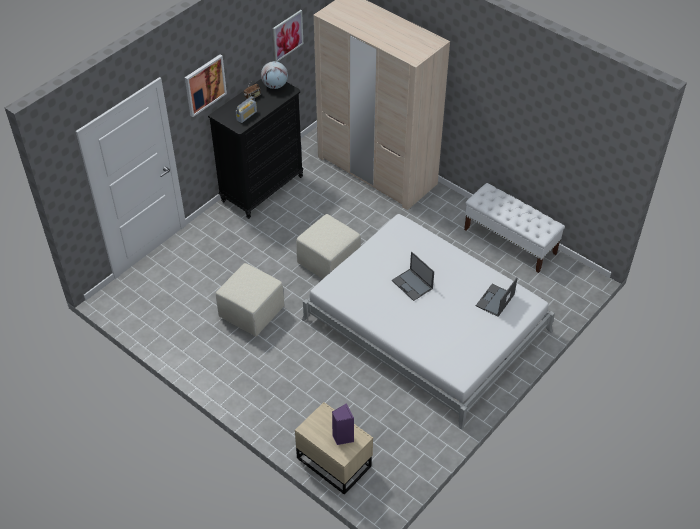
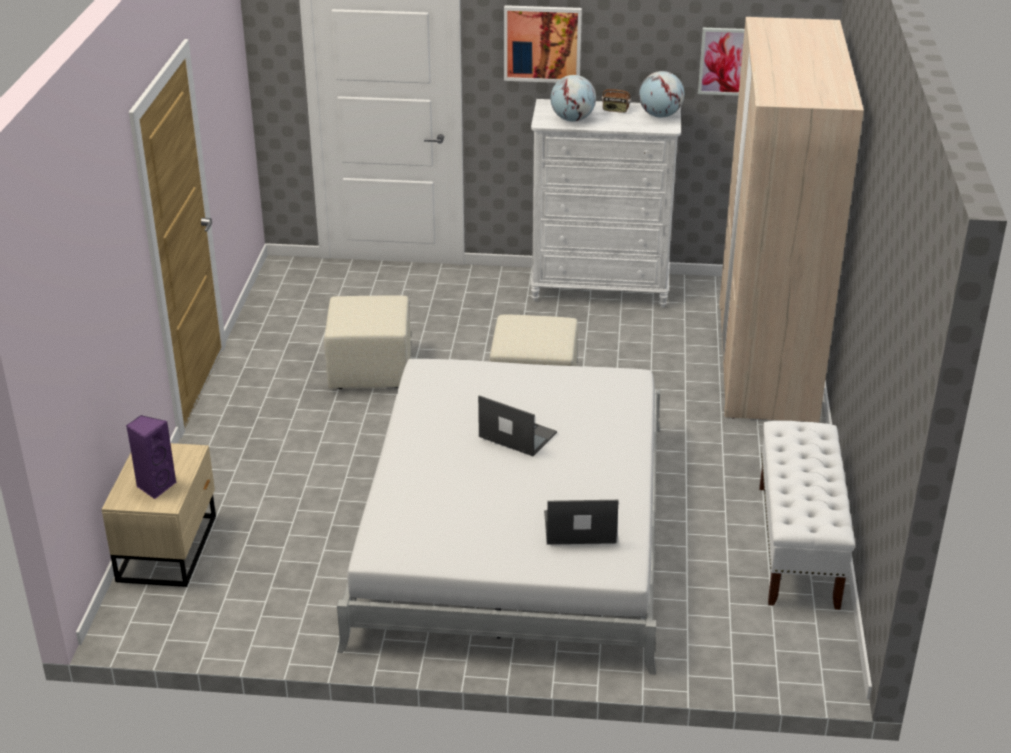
camera: 55 degrees right, 15 degrees down
black dresser [208,79,303,219] -> white dresser [530,99,681,307]
radio [236,96,257,123] -> globe [551,75,596,121]
laptop [392,252,434,301] -> laptop turned 105 degrees clockwise [478,395,557,456]

